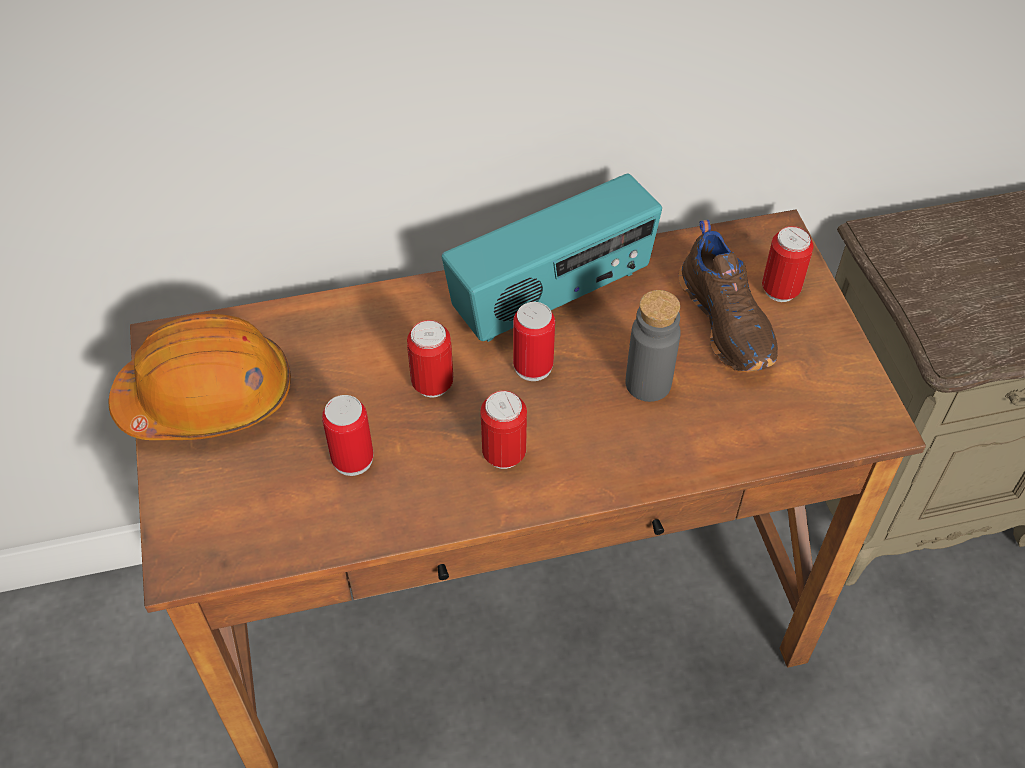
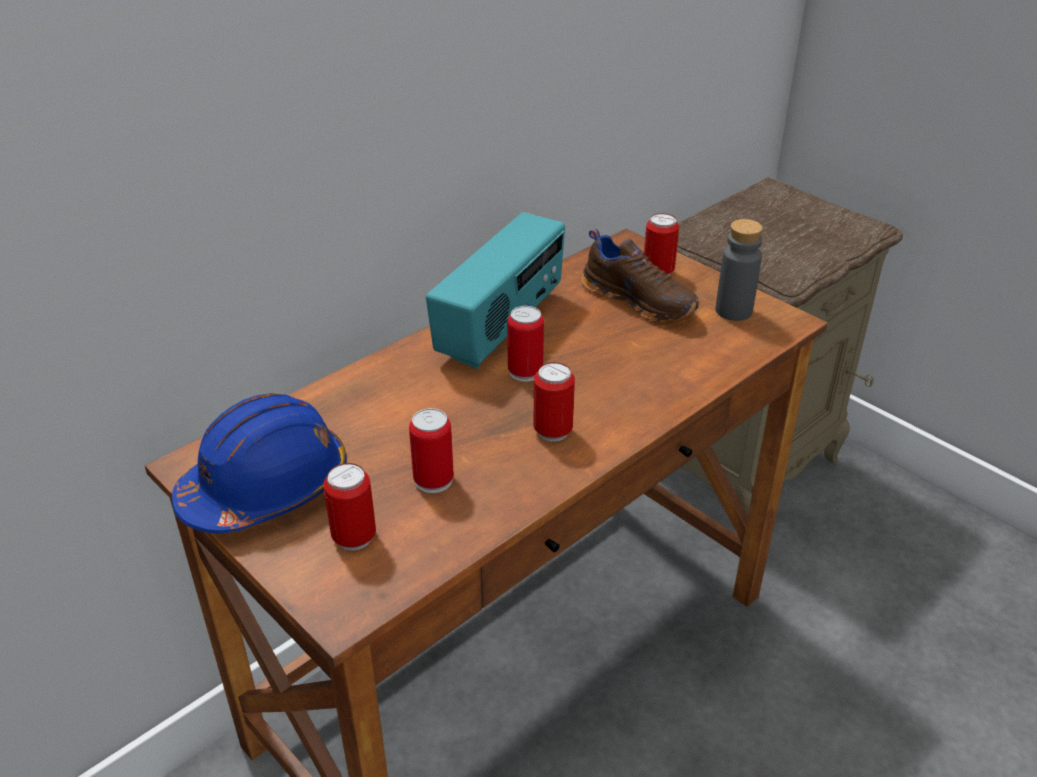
camera: 30 degrees left, 15 degrees down
orange hard hat [109,314,291,440] -> blue hard hat [172,393,347,533]
can [407,320,453,398] -> can moved to [324,463,376,551]
grey bottle [625,290,681,402] -> grey bottle moved to [716,219,763,321]

